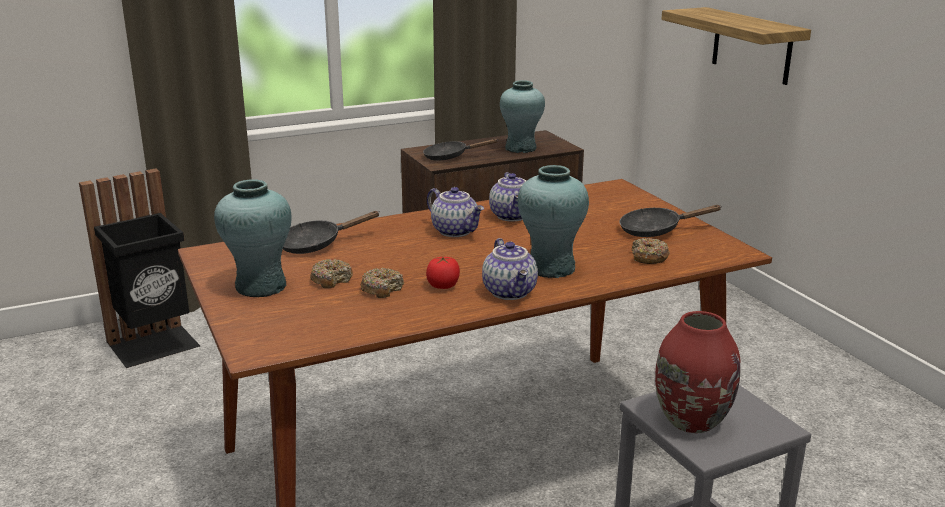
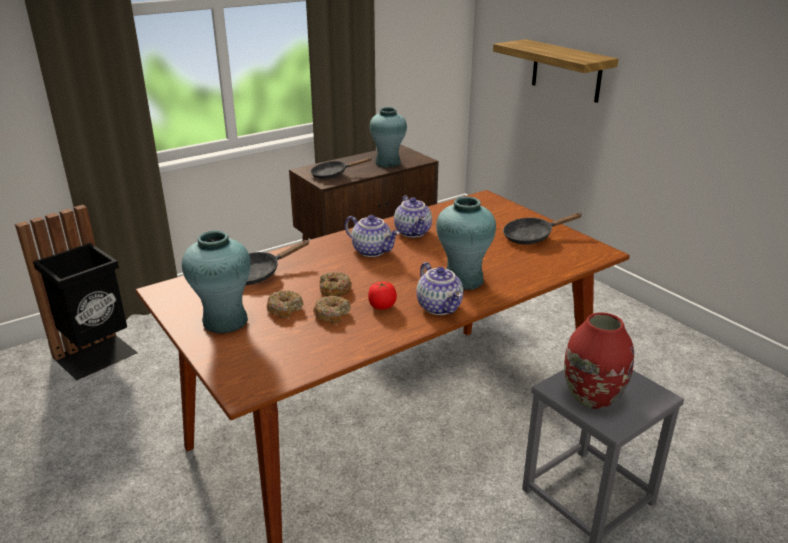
camera: 10 degrees left, 5 degrees up
donut [632,238,670,264] -> donut moved to [320,272,352,296]

